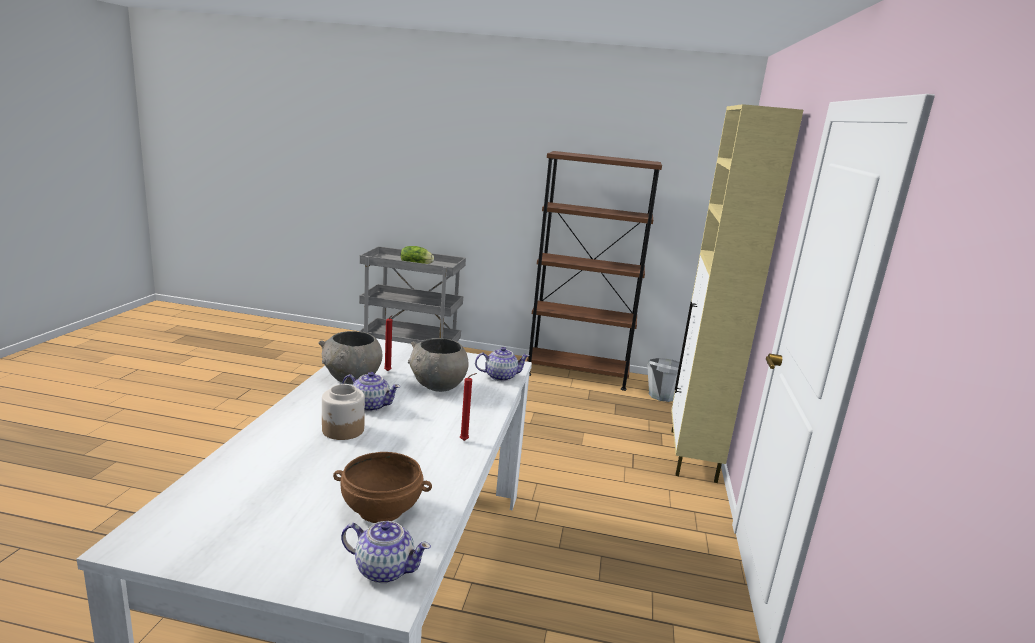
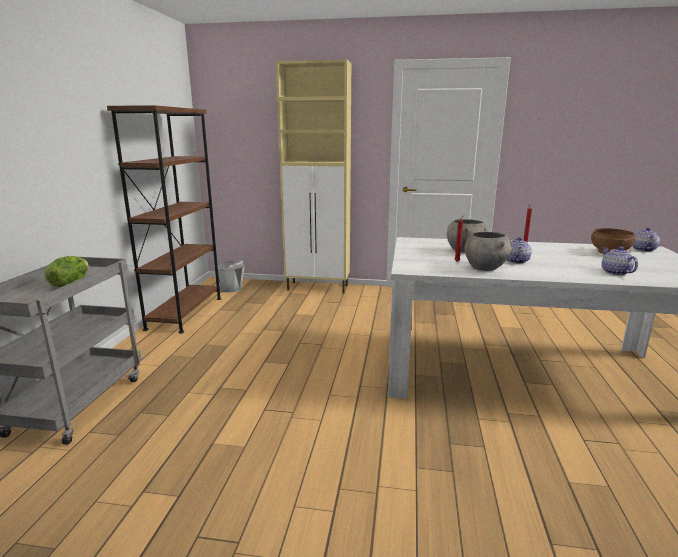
camera: 90 degrees left, 0 degrees up
jar [322,384,365,440] -> none
teapot [475,347,530,381] -> teapot moved to [602,247,638,276]

